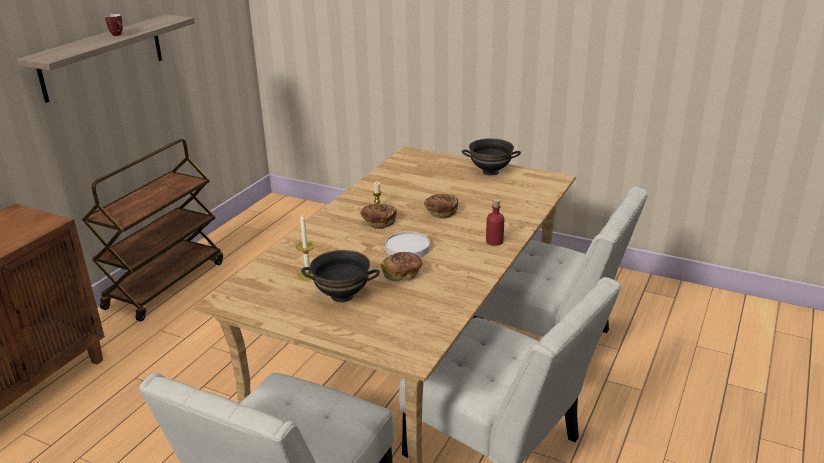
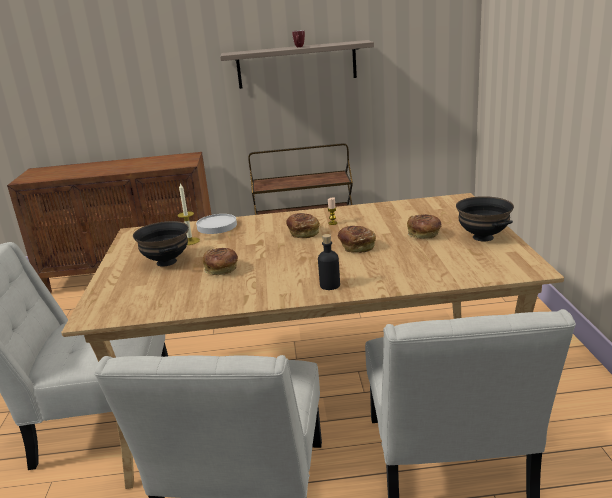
camera: 60 degrees right, 5 degrees down
white plate [385,232,430,257] -> white plate moved to [196,214,237,234]
red bottle [486,199,504,246] -> black bottle [318,234,340,290]
none -> bread [407,214,441,239]

